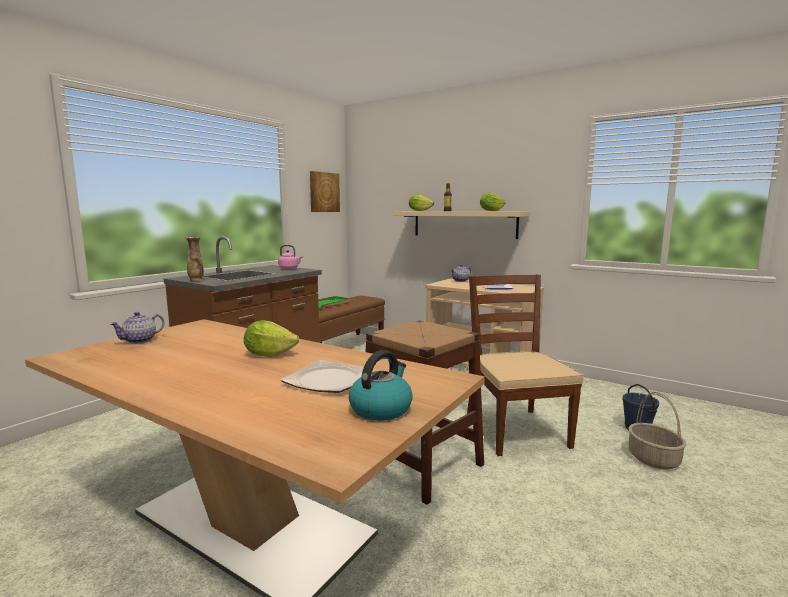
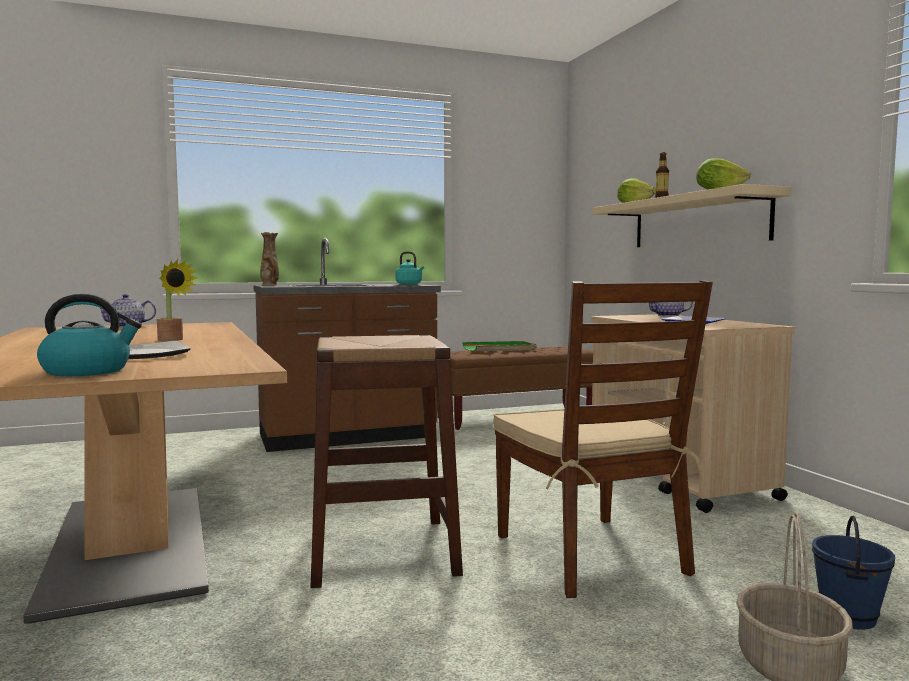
camera: 35 degrees right, 5 degrees down
lettuce [244,320,299,357] -> potted plant [157,259,197,341]
pink kettle [278,245,303,269] -> turquoise kettle [396,252,424,285]
picture [310,171,340,212] -> none
brown chair [463,274,584,456] -> brown chair turned 135 degrees clockwise [493,280,713,598]

